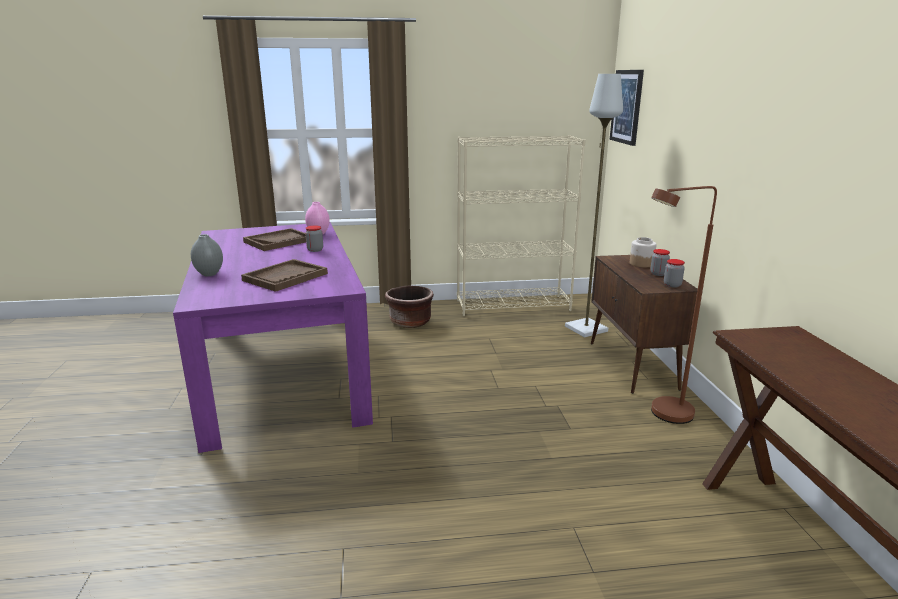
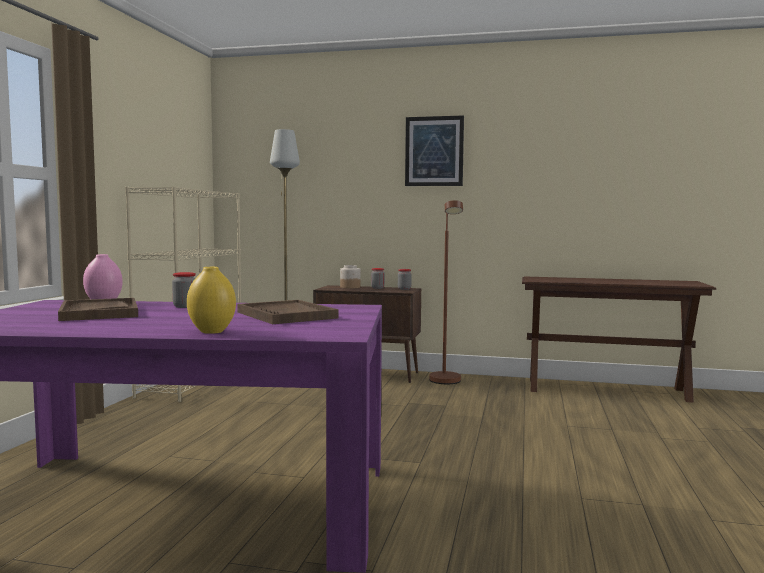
camera: 70 degrees left, 15 degrees down
grey vase [191,234,223,276] -> yellow vase [187,267,236,334]
brown planter [385,286,434,328] -> none
picture [610,70,644,146] -> picture moved to [405,115,464,186]

